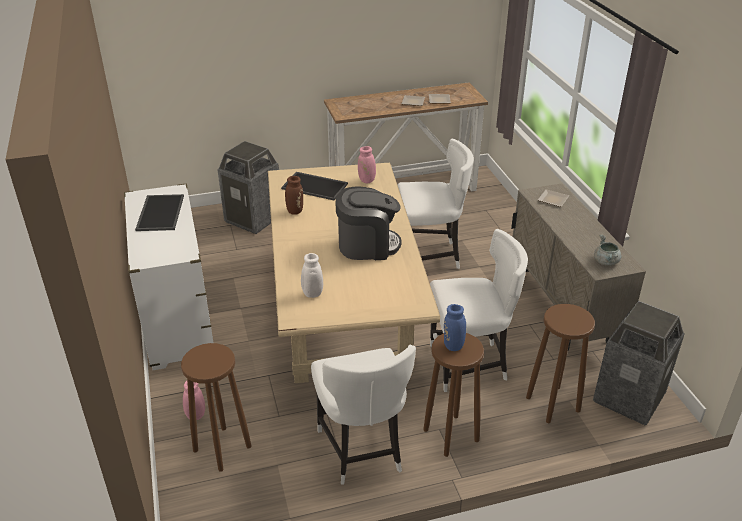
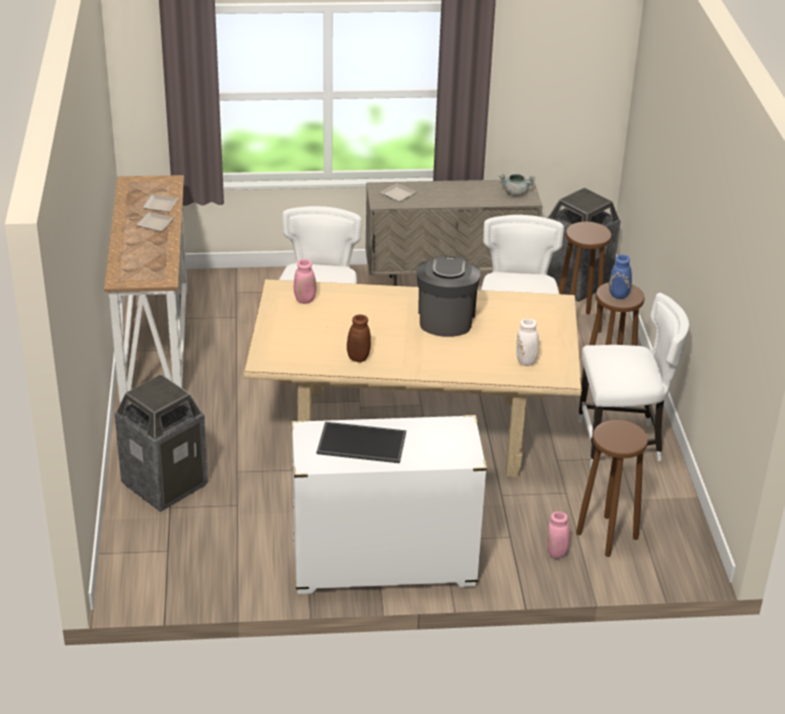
camera: 80 degrees left, 0 degrees up
tray [281,172,348,200] -> none

